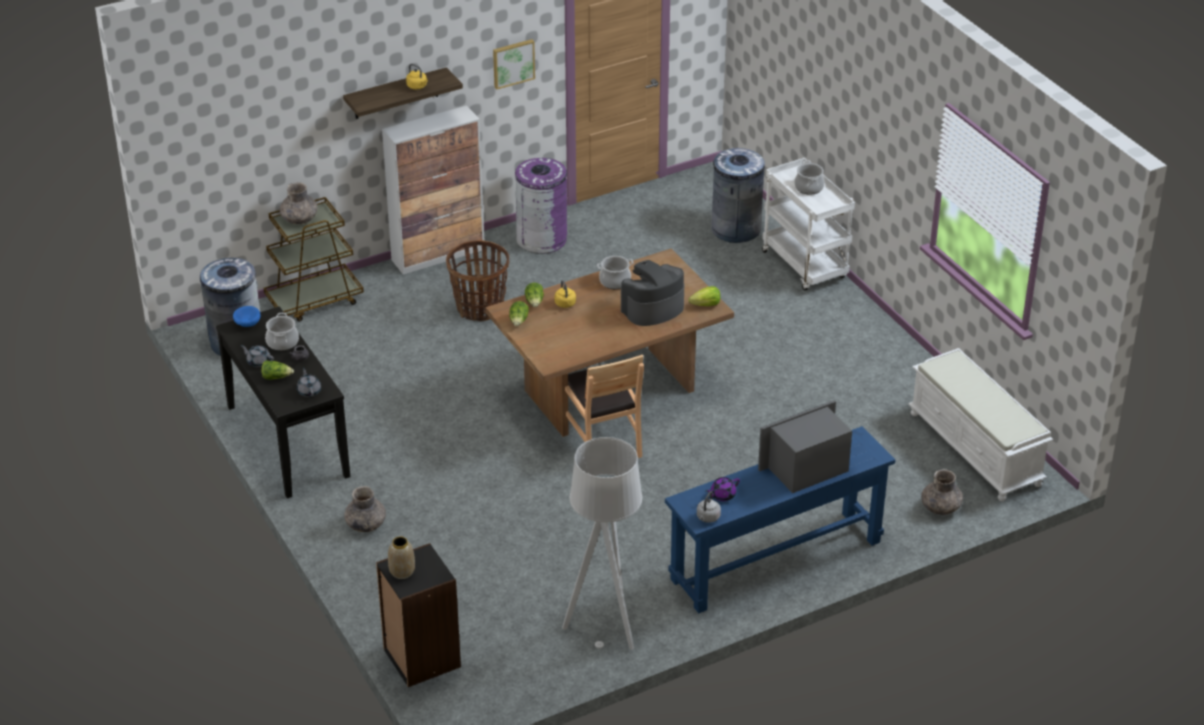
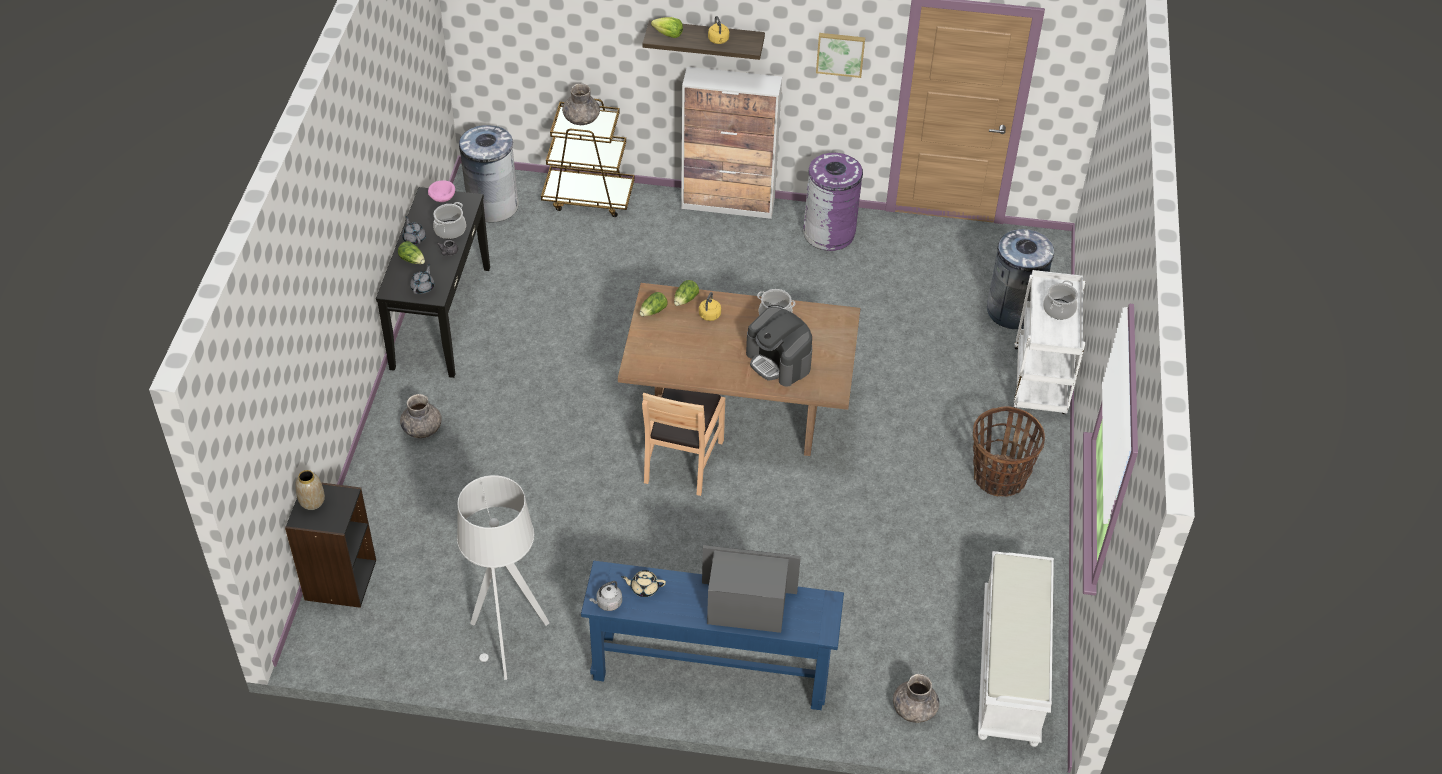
camera: 35 degrees right, 10 degrees up
blue bowl [233,306,261,327] -> pink bowl [428,180,455,202]
basket [446,240,509,321] -> basket moved to [973,407,1045,497]
coffee machine [621,260,684,326] -> coffee machine turned 135 degrees counterclockwise [746,307,812,387]
lettuce [688,286,720,306] -> lettuce moved to [651,17,683,38]
purple teapot [706,477,740,501] -> beige teapot [621,570,666,597]

